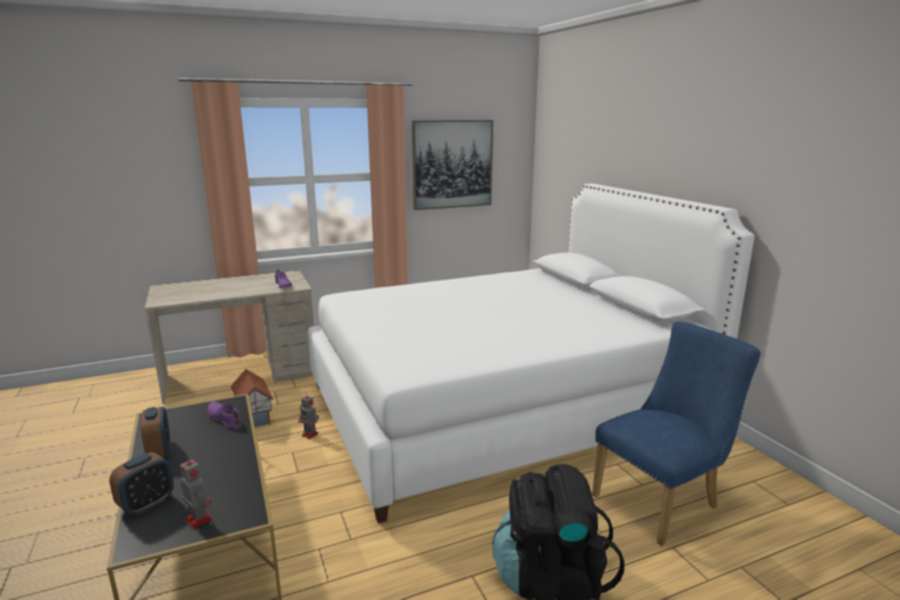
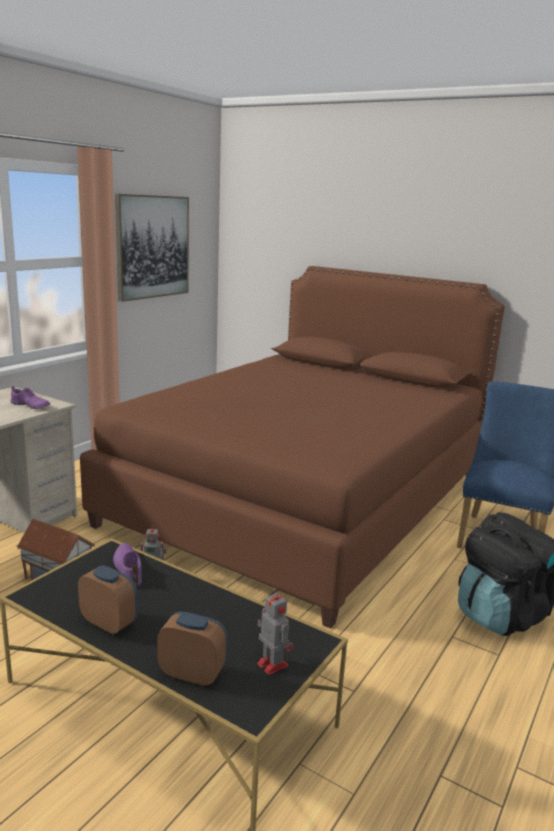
camera: 35 degrees left, 0 degrees up
alarm clock [109,452,174,515] -> alarm clock turned 75 degrees counterclockwise [157,611,227,686]
toy robot [180,456,212,529] -> toy robot turned 45 degrees clockwise [257,588,293,675]
purple shoe [207,401,241,429] -> purple shoe turned 60 degrees clockwise [113,543,142,587]
white bed [308,183,755,523] -> brown bed [80,266,505,629]

